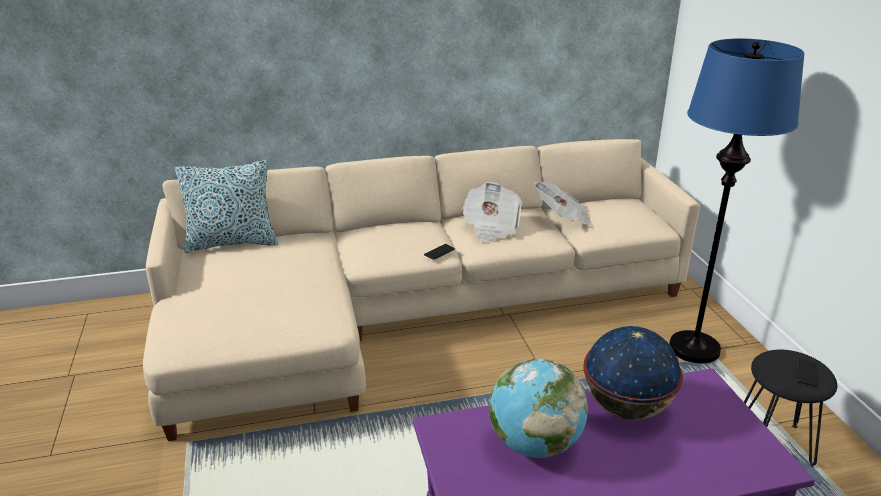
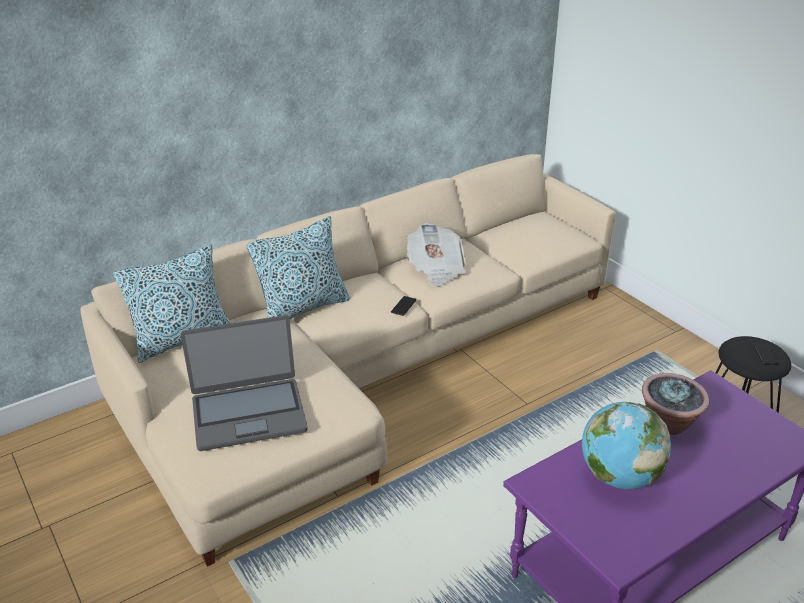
camera: 20 degrees left, 5 degrees up
newspaper [534,182,593,225] -> none
globe [584,326,683,420] -> potted plant [642,373,709,435]
blue floor lamp [669,39,804,363] -> none
none -> laptop [181,315,308,451]
none -> pillow [246,216,350,319]

